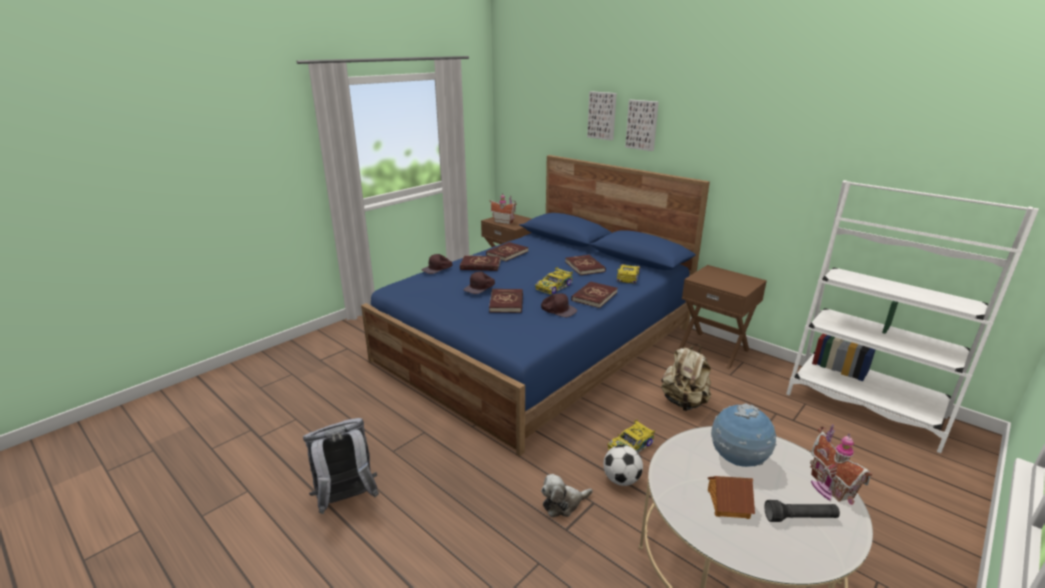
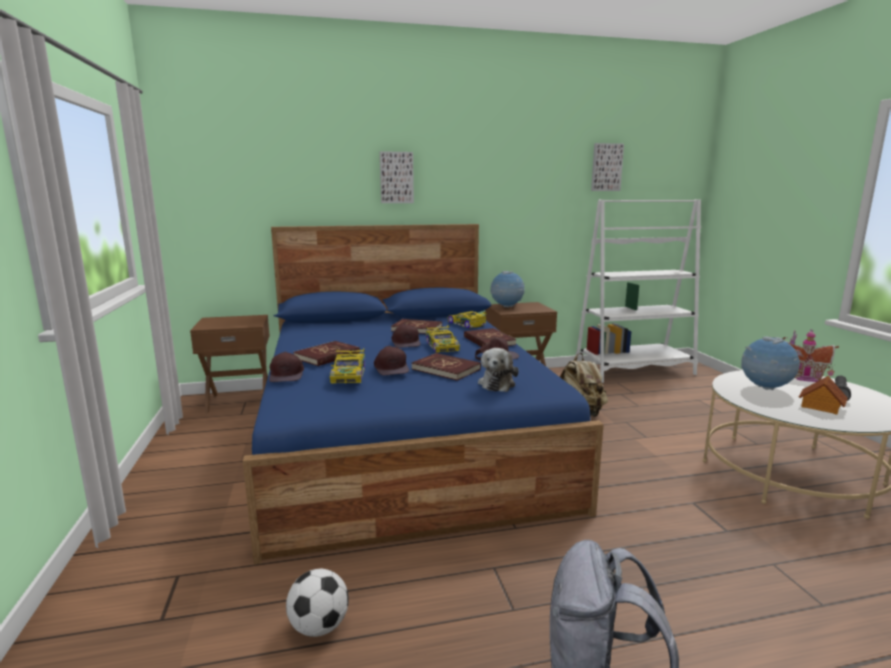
camera: 55 degrees left, 10 degrees down
red book [486,242,528,261] -> none
toy house [490,195,517,224] -> none
plush toy [541,474,593,517] -> plush toy moved to [478,348,519,392]
picture [587,91,617,140] -> picture moved to [591,143,624,191]
football [603,445,643,486] -> football moved to [286,569,349,637]
toy car [608,419,655,453] -> toy car moved to [330,348,365,384]
none -> brown cap [391,324,420,348]
none -> globe [491,271,525,308]

